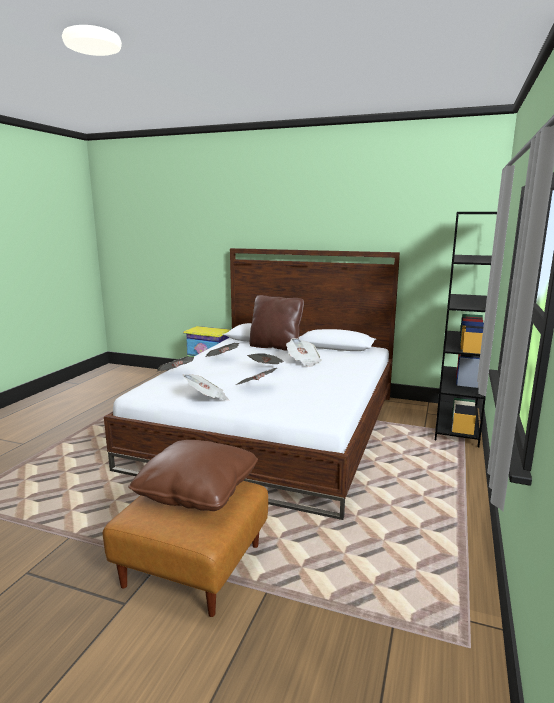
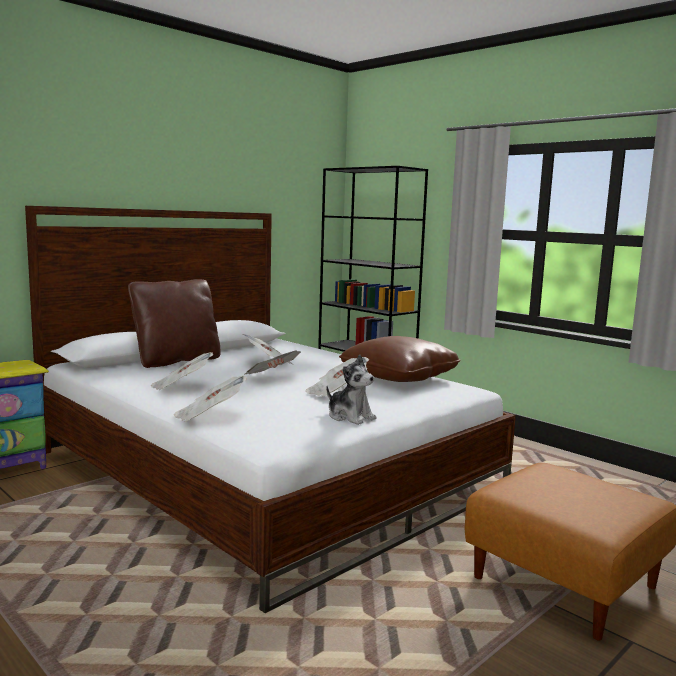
camera: 65 degrees left, 5 degrees down
brown pillow [128,440,258,511] -> brown pillow moved to [339,336,461,382]
newspaper [183,374,229,400] -> plush toy [326,355,376,425]

